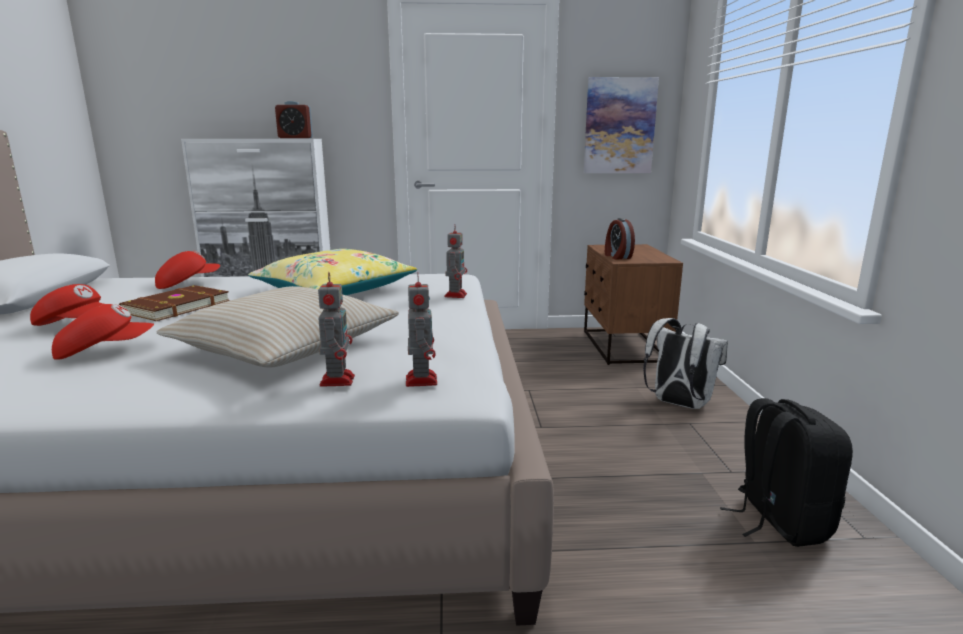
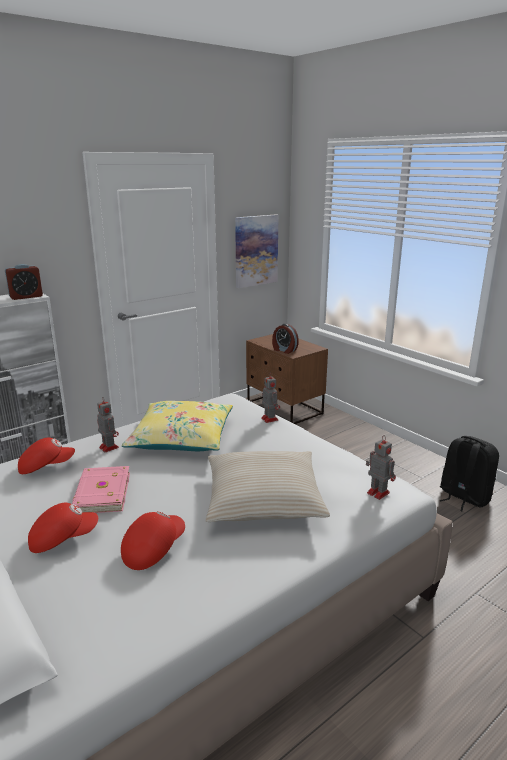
camera: 35 degrees left, 5 degrees up
brown book [119,285,230,321] -> pink book [72,466,130,513]
red cap [155,251,220,289] -> red cap turned 60 degrees clockwise [18,437,75,474]
toy robot [318,272,355,387] -> toy robot moved to [97,397,119,453]
white backpack [643,318,728,409] -> none

